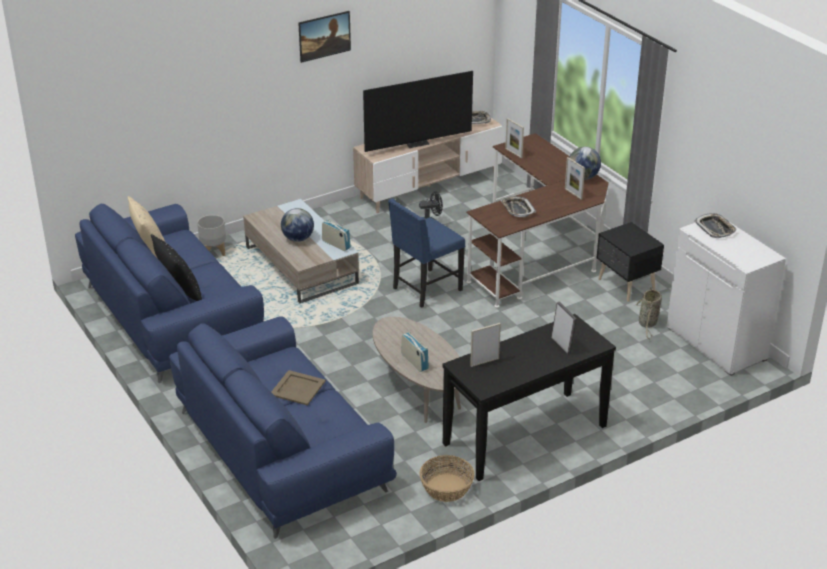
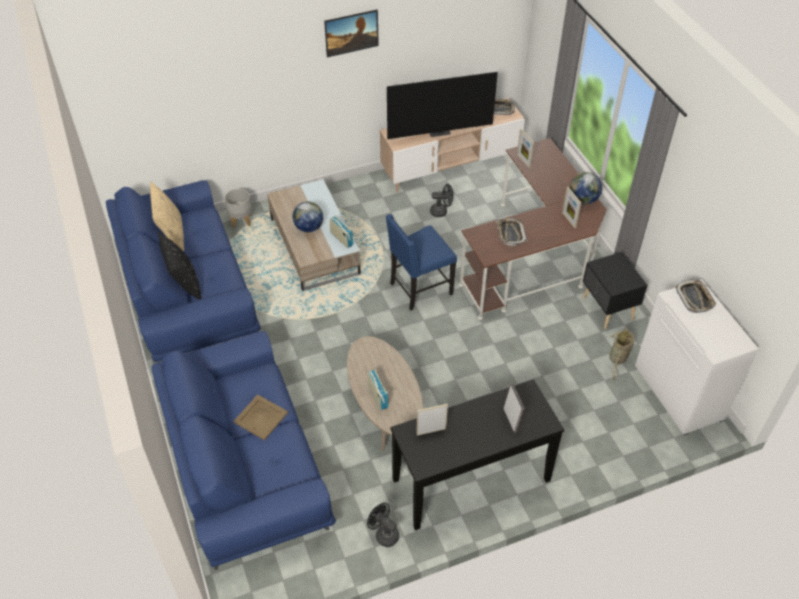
camera: 10 degrees right, 15 degrees up
basket [420,455,474,502] -> black fan [367,503,399,547]

